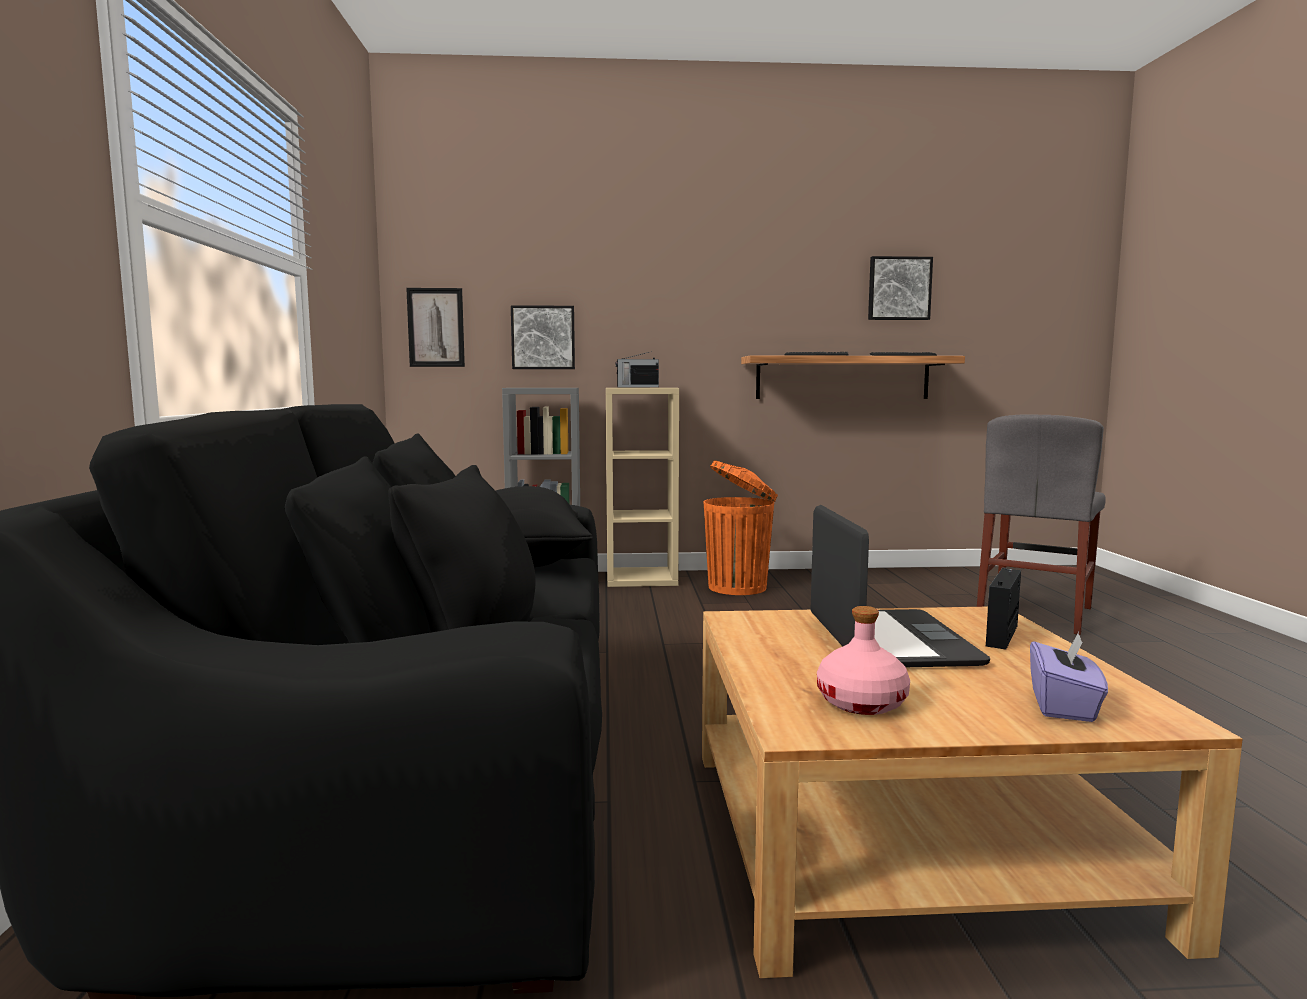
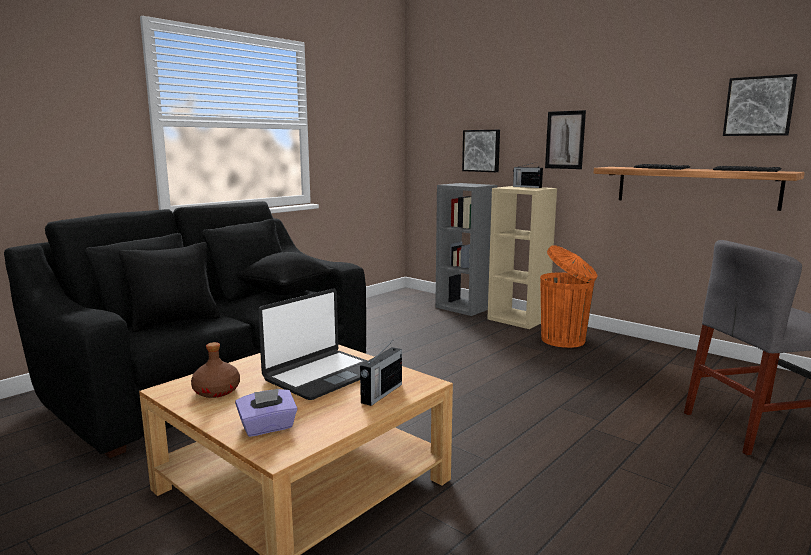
camera: 45 degrees right, 5 degrees up
picture [406,288,465,367] -> picture moved to [545,110,586,169]
pink bottle [817,606,910,715] -> brown bottle [191,342,240,398]
radio [986,567,1021,649] -> radio turned 135 degrees clockwise [360,343,402,406]

